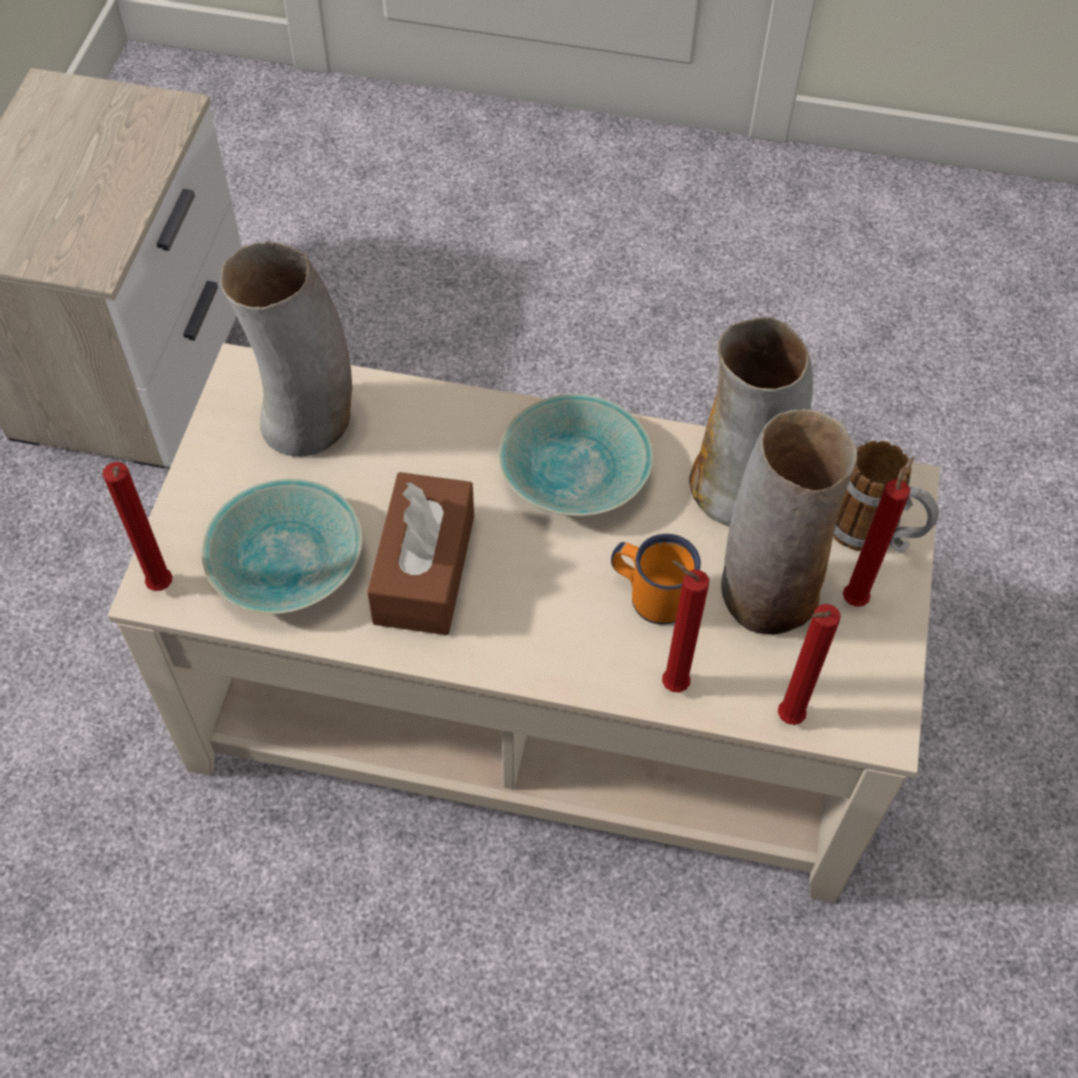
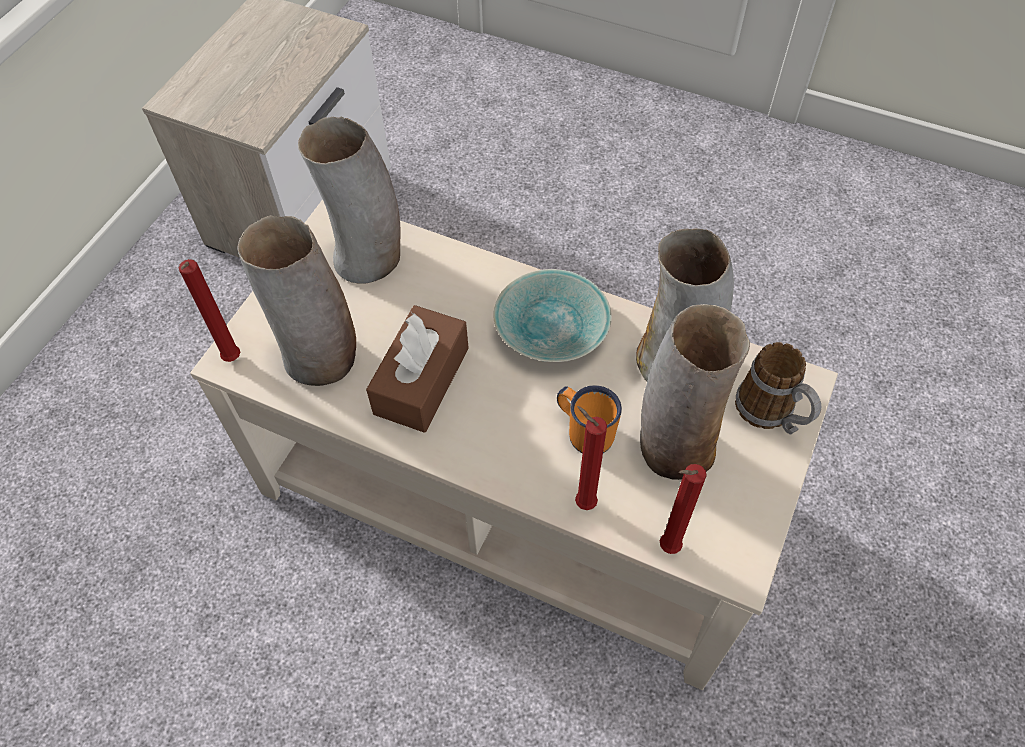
camera: 15 degrees right, 0 degrees up
turquoise bowl [201,478,363,614] -> vase [237,216,356,386]
red candle [843,456,914,607] -> none

